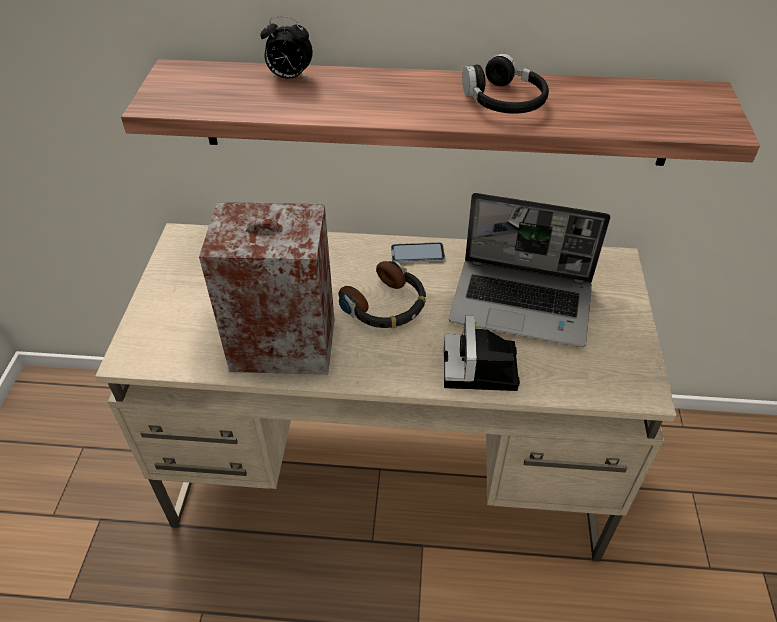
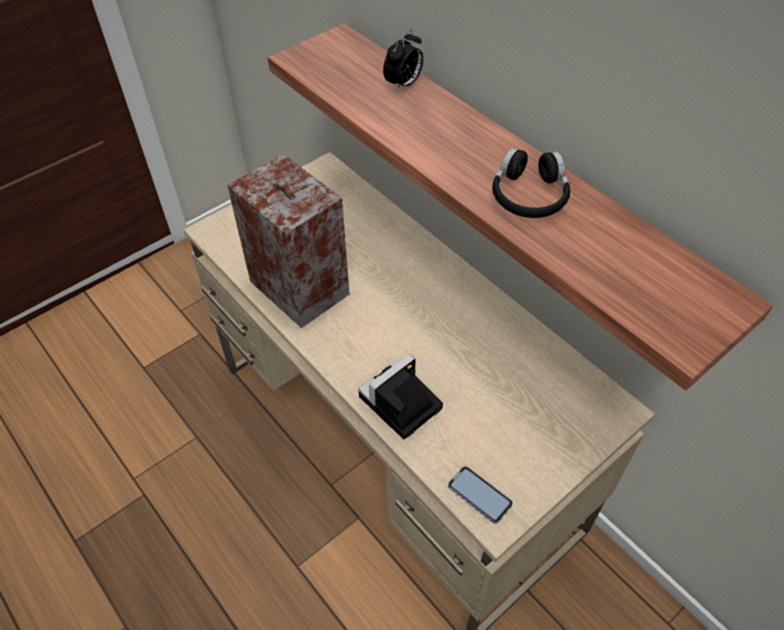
camera: 45 degrees right, 5 degrees up
alarm clock [260,16,313,80] -> alarm clock turned 105 degrees counterclockwise [383,29,423,91]
headphones [339,261,426,328] -> none
phone [391,242,445,263] -> phone moved to [448,466,513,524]
laptop [449,193,610,347] -> none

